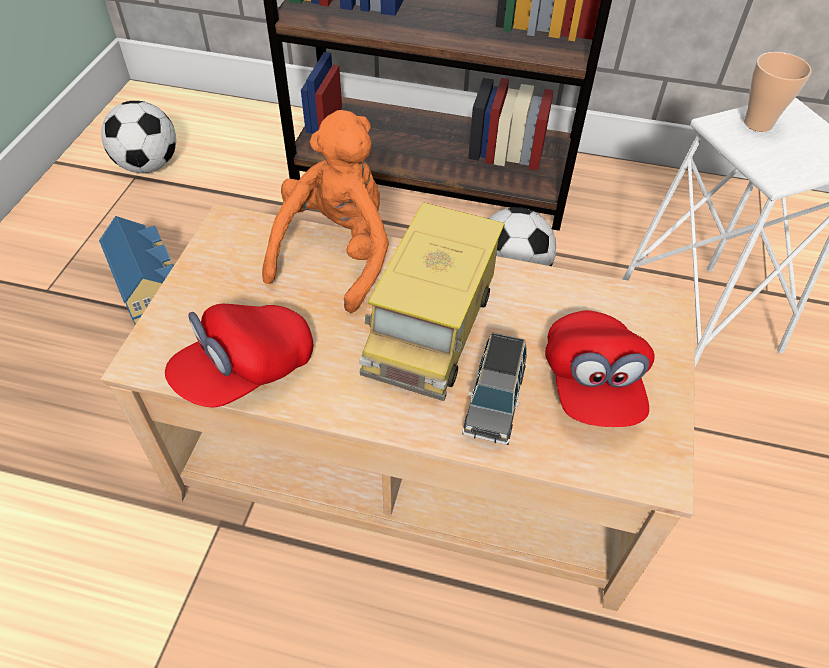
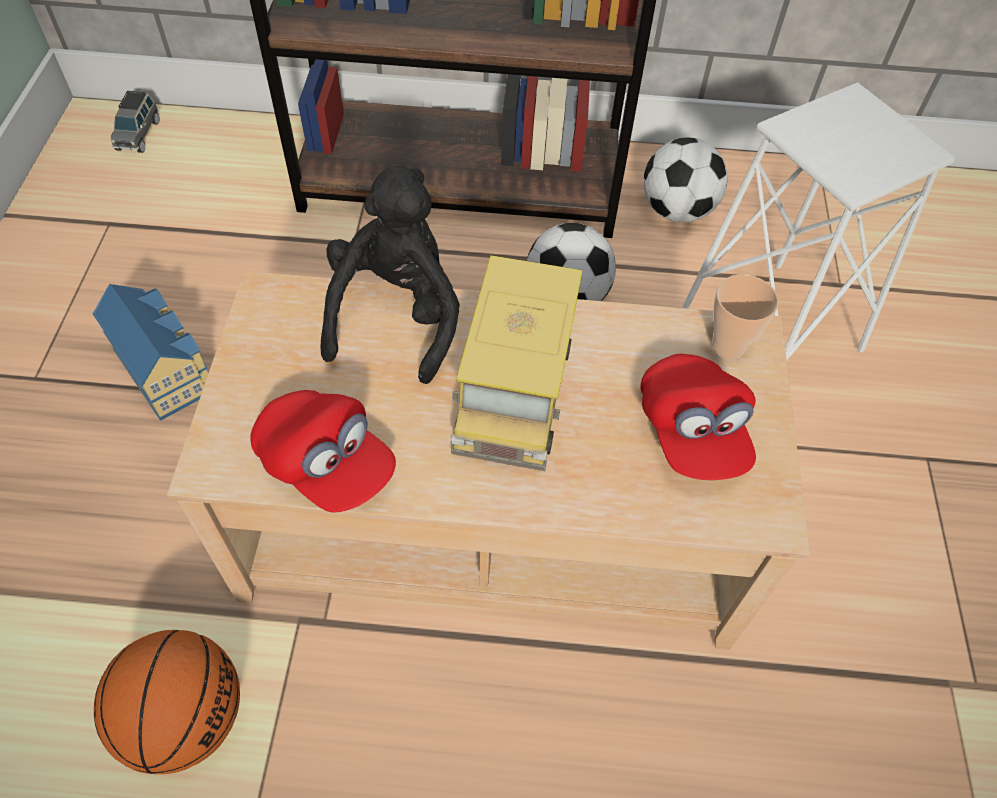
camera: 10 degrees left, 5 degrees up
football [101,101,176,173] -> football moved to [643,137,728,223]
red cap [165,304,313,407] -> red cap turned 90 degrees counterclockwise [250,390,396,512]
orange plush toy [262,110,389,313] -> black plush toy [320,166,460,384]
grey toy car [462,333,527,445] -> grey toy car moved to [111,90,159,153]
cup [744,52,812,132] -> cup moved to [712,274,779,359]
none -> basketball [94,630,240,774]

